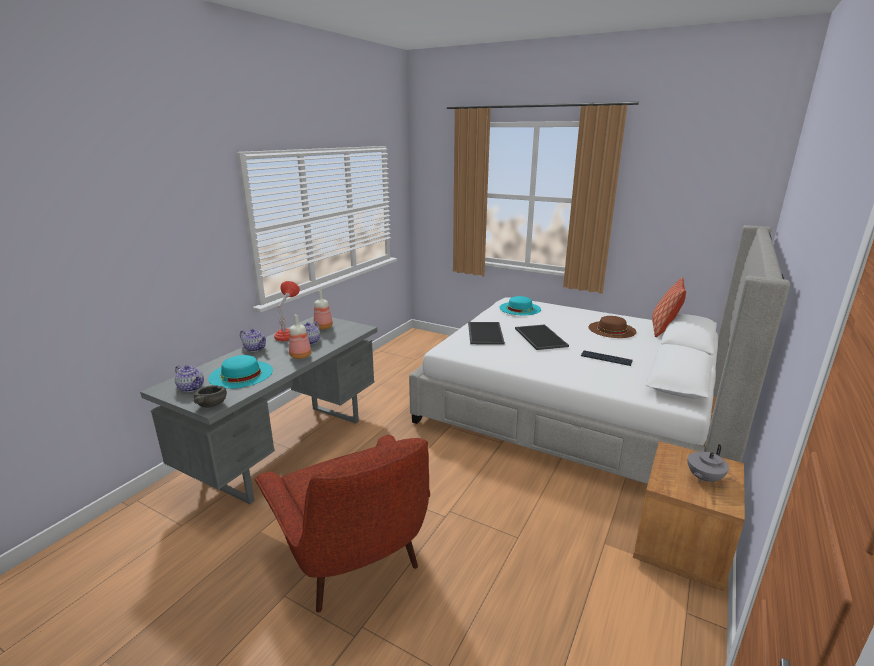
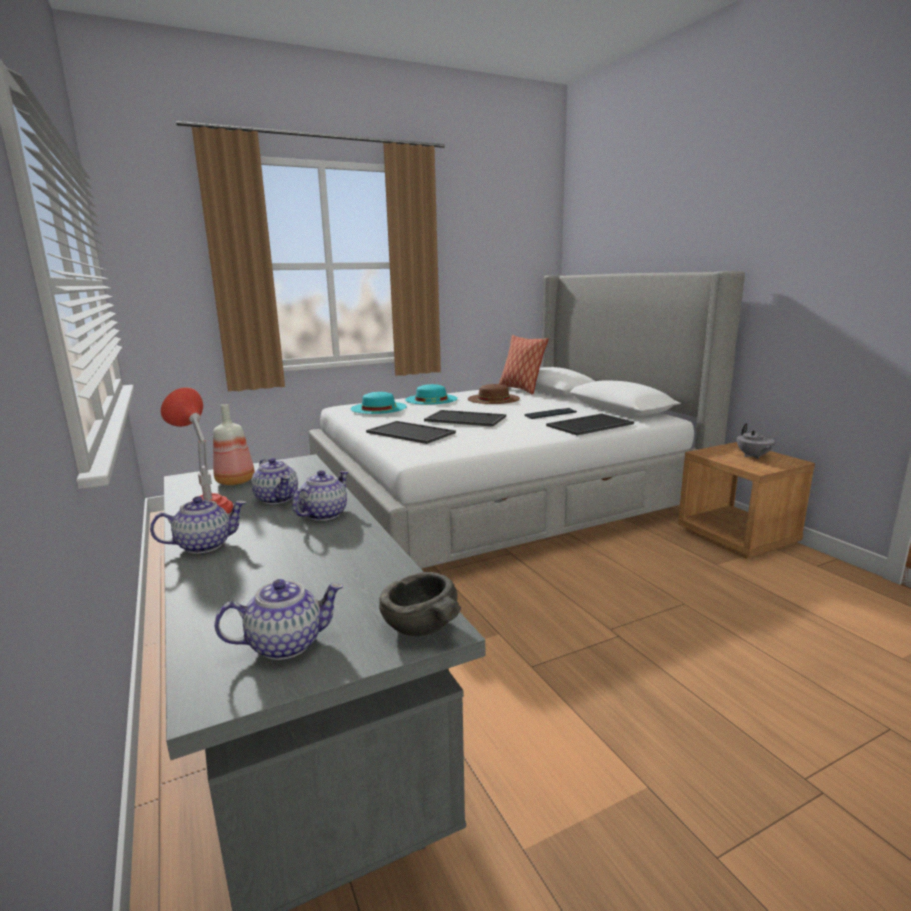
camera: 55 degrees left, 5 degrees down
turquoise hat [208,355,273,389] -> turquoise hat moved to [405,384,458,405]
red armchair [255,435,430,613] -> none
bottle [289,314,311,359] -> teapot [292,470,348,521]
none -> tray [546,413,634,435]

